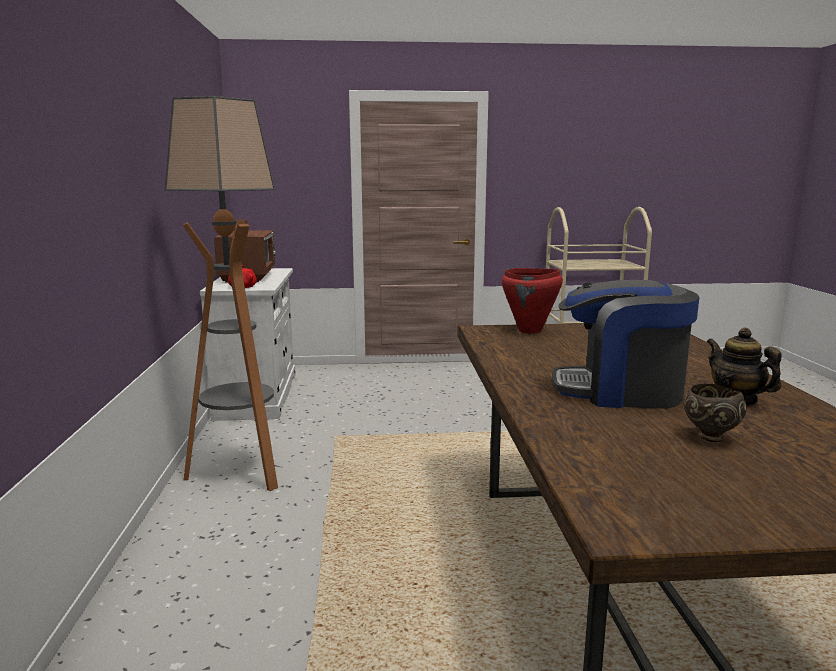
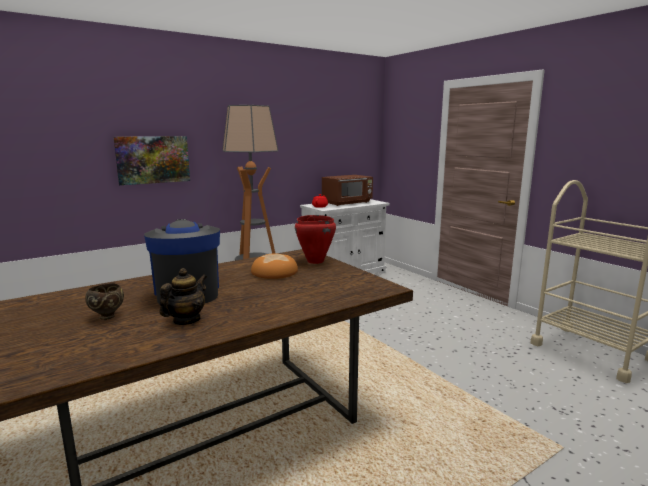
camera: 60 degrees right, 0 degrees up
none -> picture [113,136,190,185]
none -> bread [251,253,298,279]

